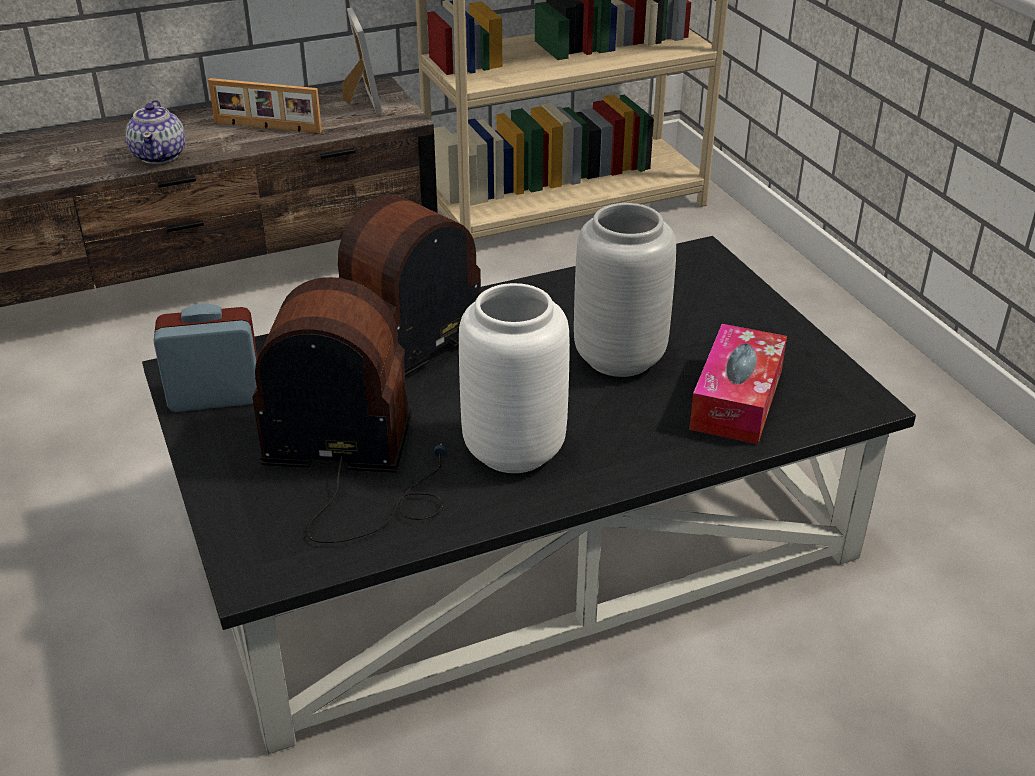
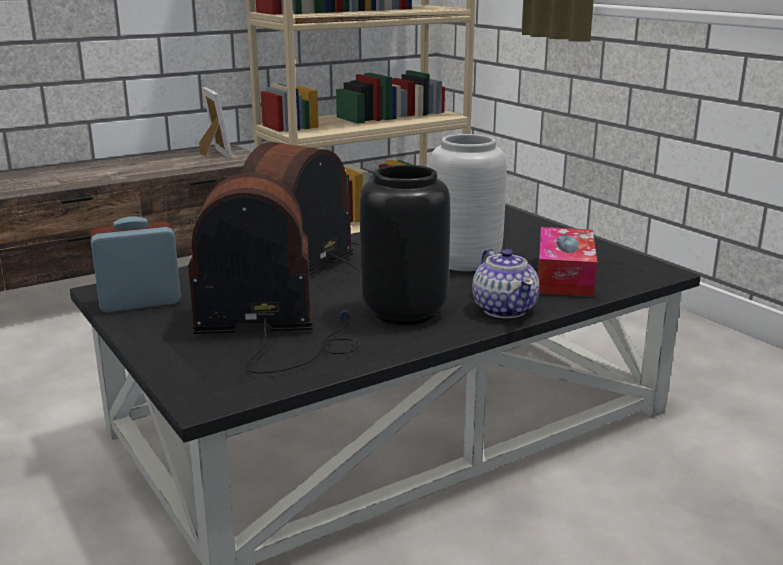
camera: 10 degrees left, 15 degrees down
teapot [126,100,185,164] -> teapot moved to [472,249,539,318]
picture frame [208,78,322,133] -> none
white vase [459,283,570,473] -> black vase [360,165,450,325]

